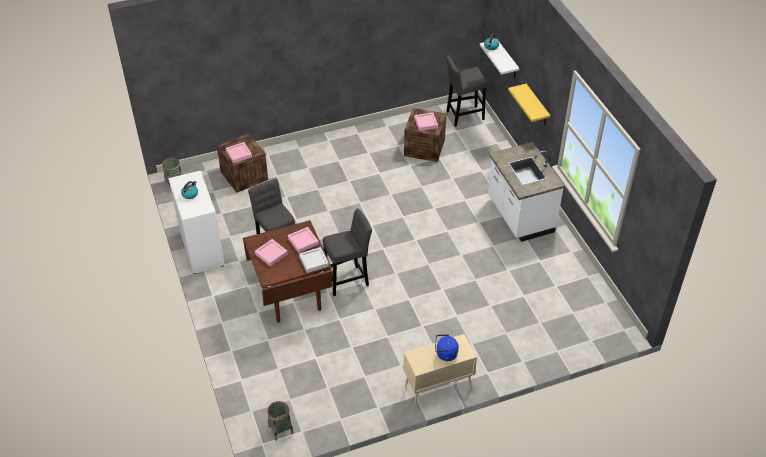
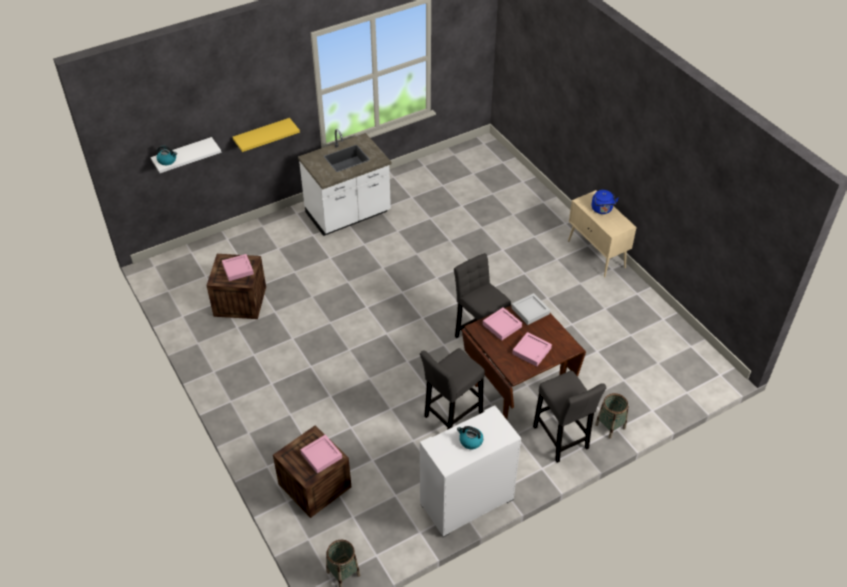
camera: 100 degrees left, 0 degrees up
basket [267,401,294,441] -> basket moved to [595,393,629,439]
grey stool [446,55,487,127] -> grey stool moved to [533,371,606,463]

